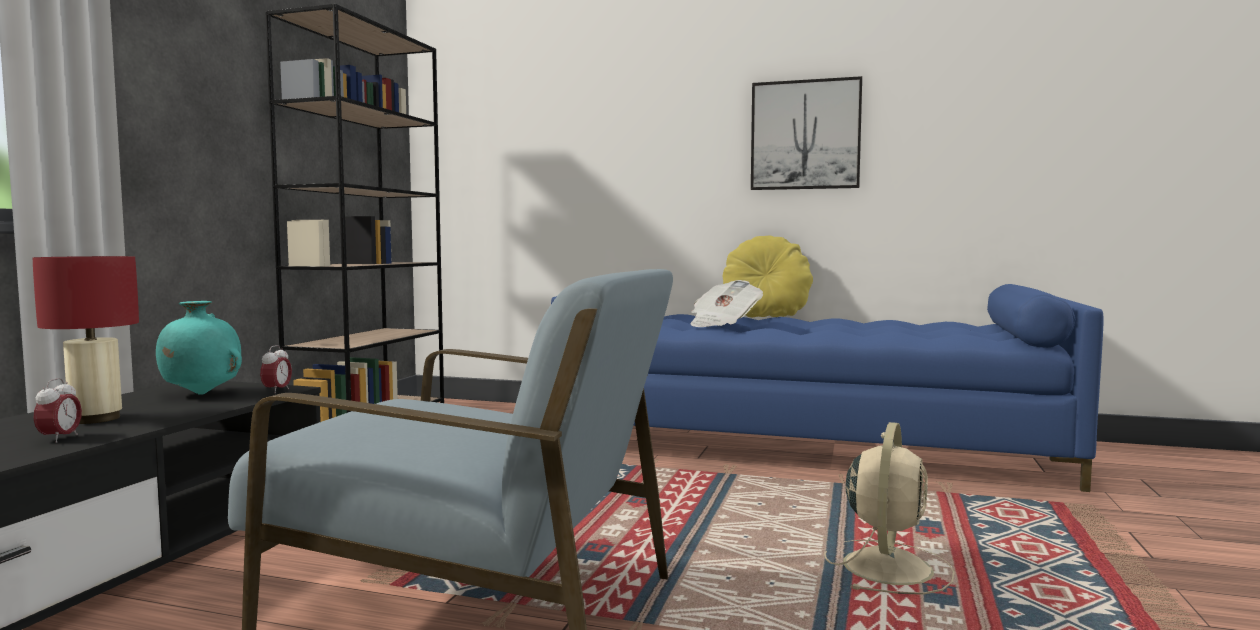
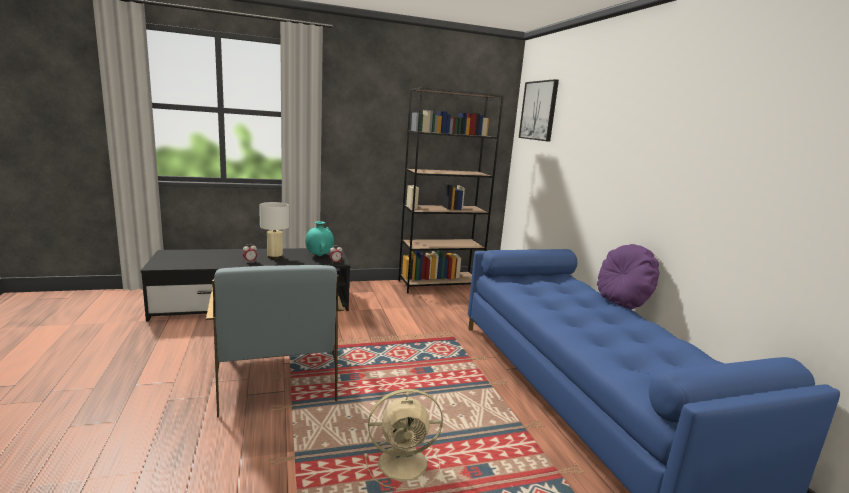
camera: 55 degrees right, 10 degrees up
red table lamp [33,256,139,424] -> white table lamp [259,202,289,259]
newspaper [690,280,763,327] -> none
yellow pillow [723,236,813,317] -> purple pillow [597,244,659,309]
picture [751,76,862,190] -> picture moved to [519,79,559,142]

